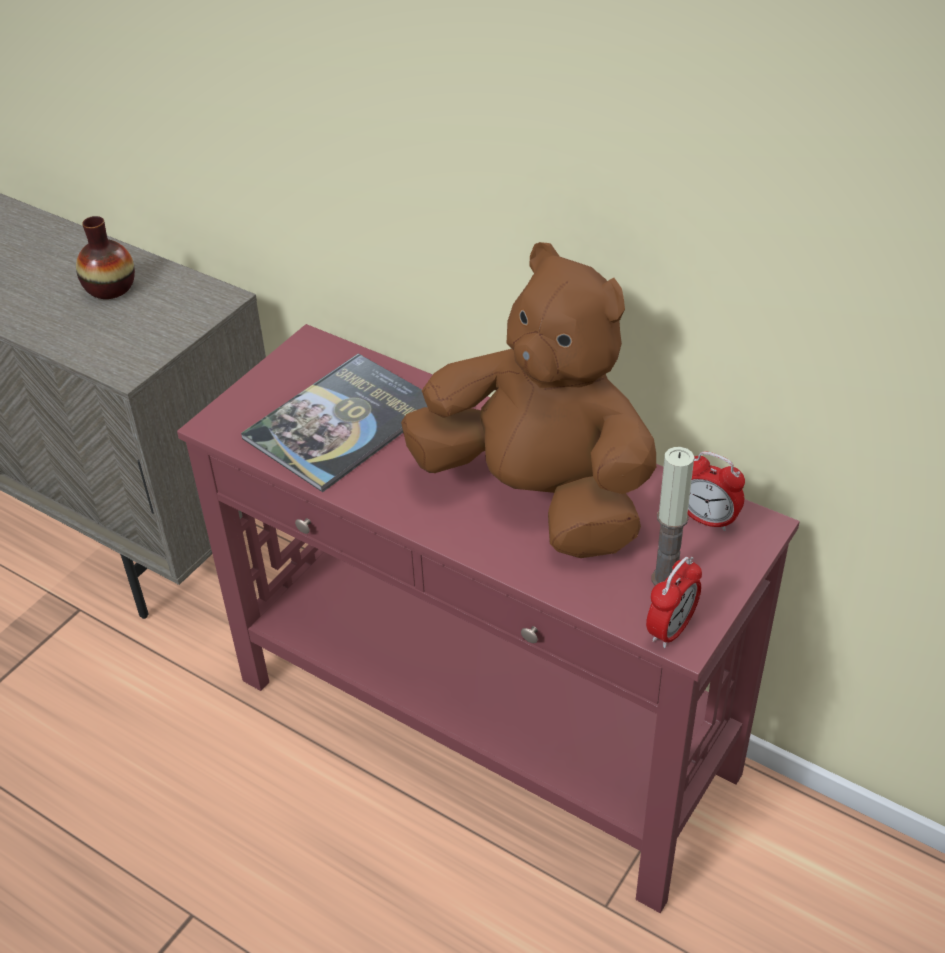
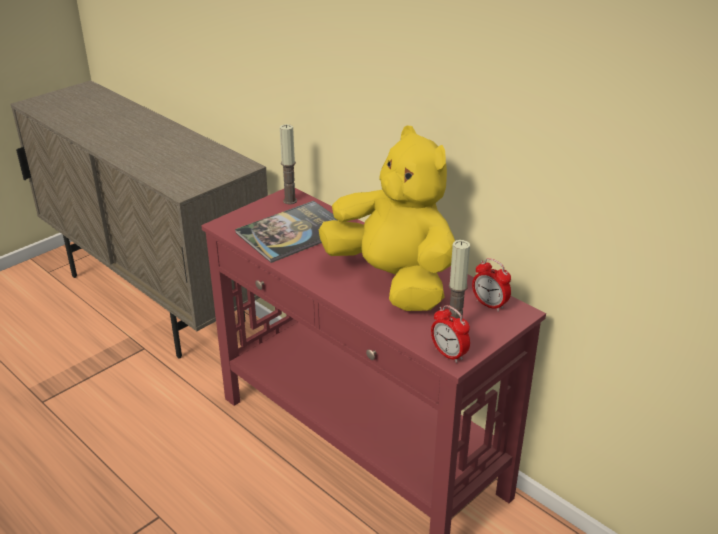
camera: 10 degrees right, 10 degrees down
vase [76,216,135,299] -> none
brown plush toy [401,242,656,558] -> yellow plush toy [319,125,455,311]
alarm clock [646,557,702,648] -> alarm clock turned 90 degrees clockwise [431,305,470,363]
none -> candle [280,124,297,204]

